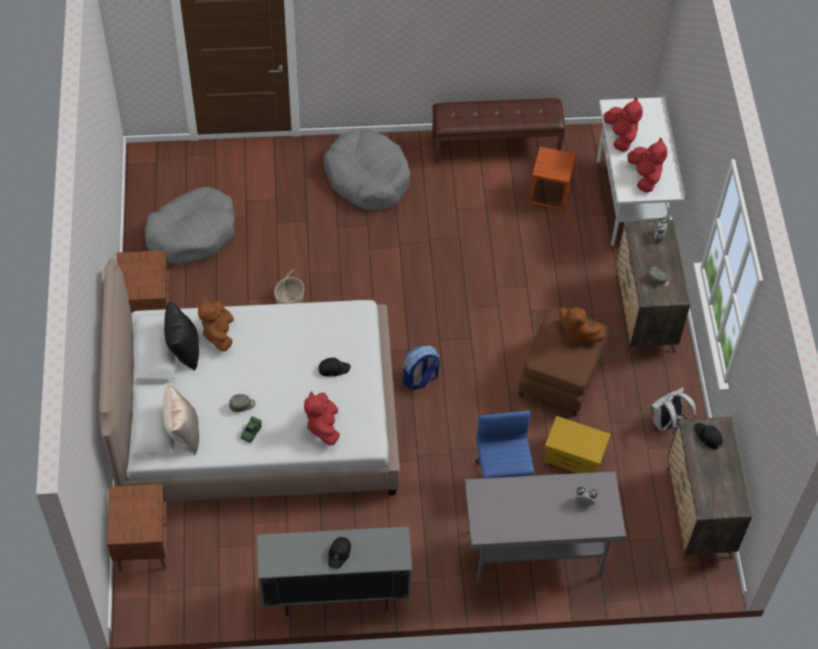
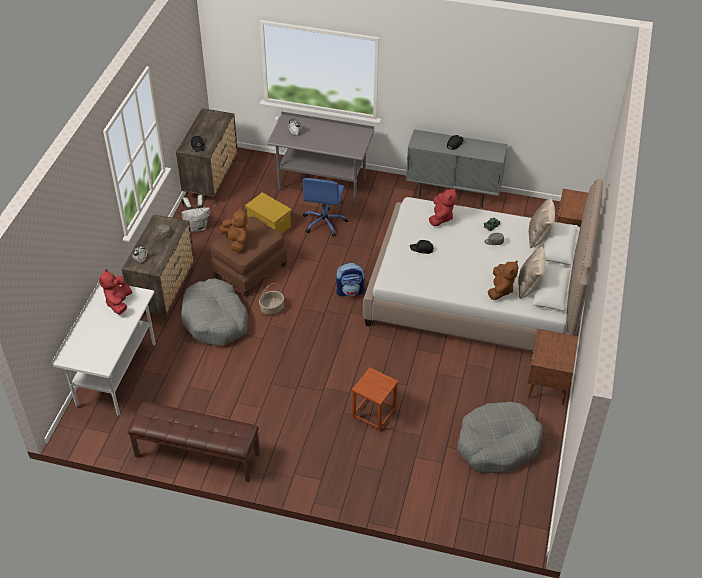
camera: 160 degrees left, 10 degrees down
black pillow [164,301,199,371] -> beige pillow [518,246,546,299]
basket [274,270,305,304] -> basket moved to [259,283,284,315]
grey dog bed [324,130,410,211] -> grey dog bed moved to [181,279,248,346]
brown stool [529,147,576,213] -> brown stool moved to [352,367,399,431]
red plush toy [603,97,643,152] -> none

